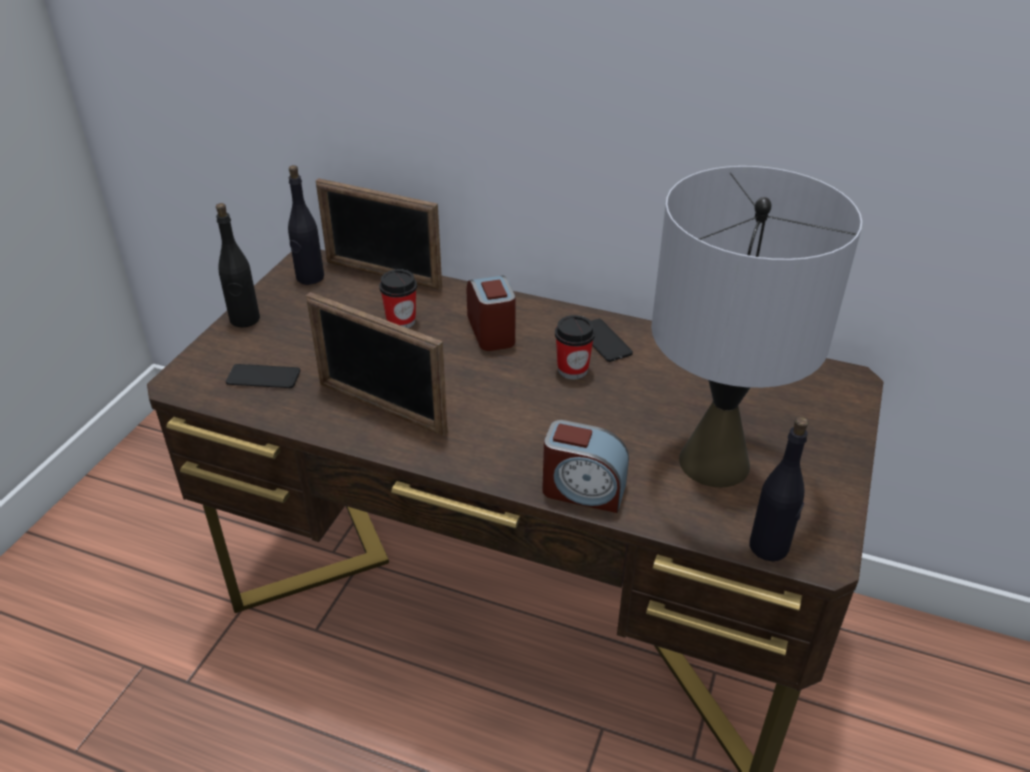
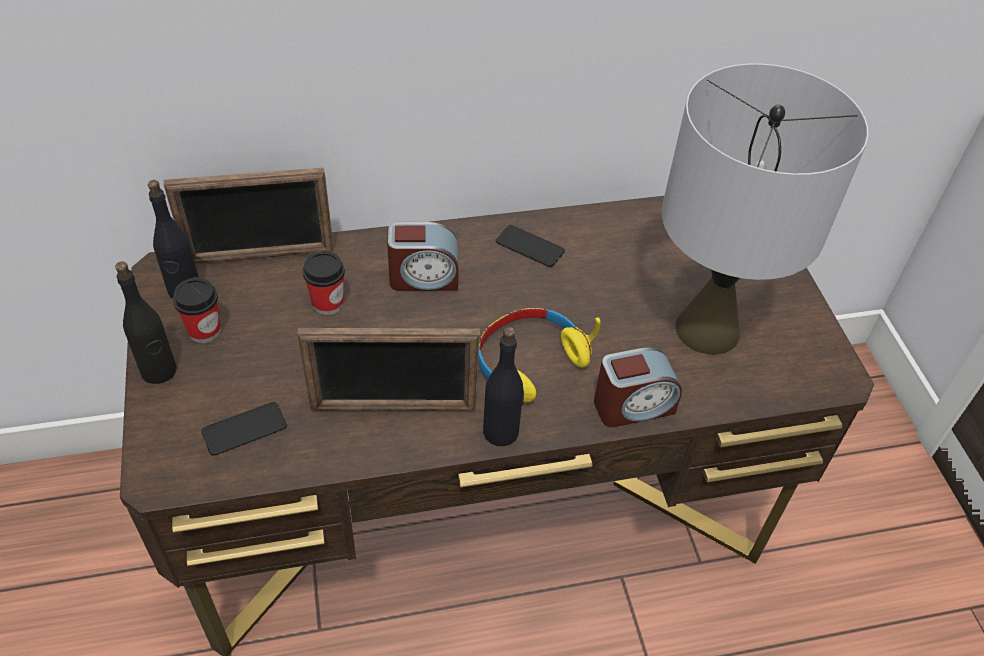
camera: 35 degrees left, 10 degrees up
alarm clock [467,275,516,351] -> alarm clock turned 135 degrees clockwise [387,222,459,291]
cup [555,315,595,379] -> cup moved to [173,278,221,343]
black bottle [749,417,808,561] -> black bottle moved to [483,327,524,446]
none -> yellow headphones [478,308,601,403]

